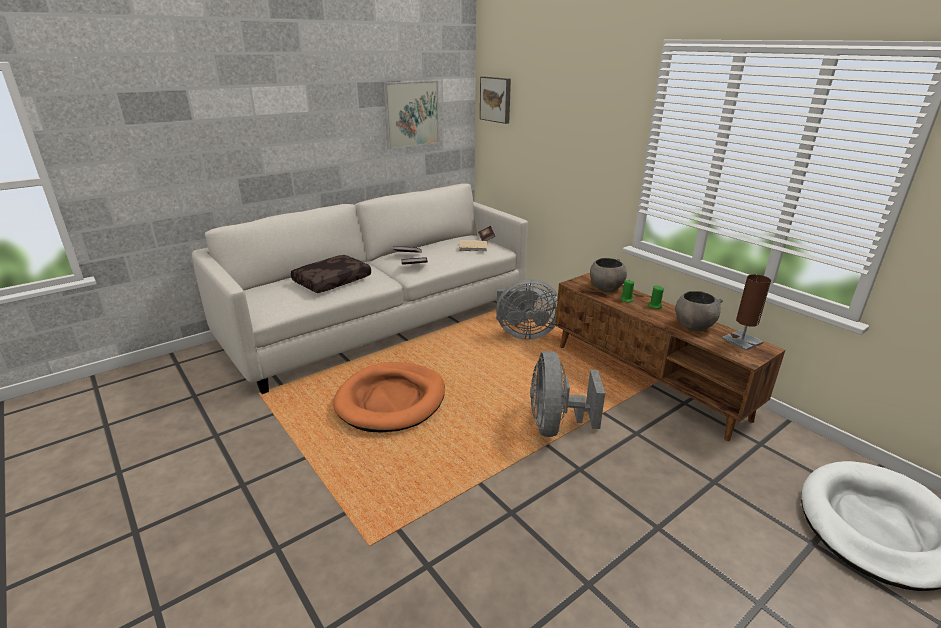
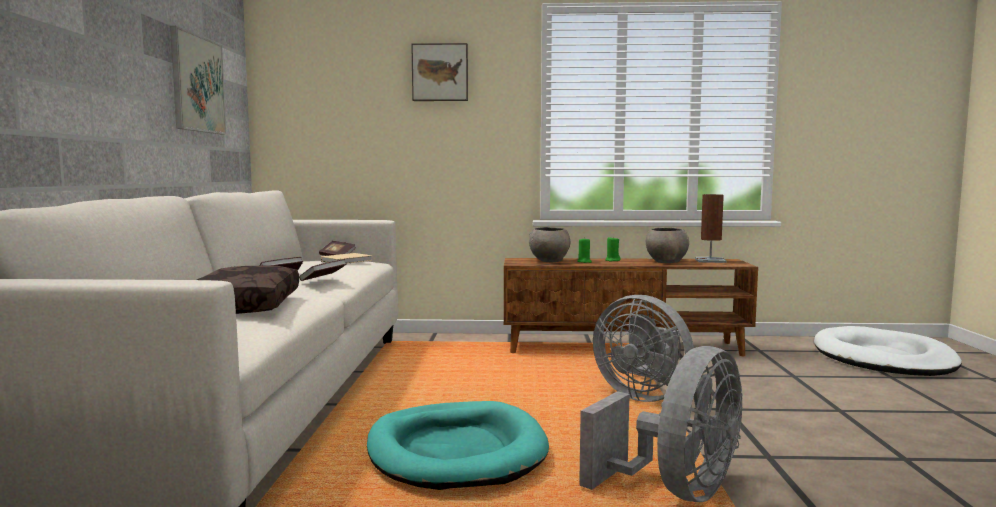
camera: 50 degrees left, 20 degrees down
orange dog bed [333,362,445,432] -> turquoise dog bed [367,401,549,490]
picture [480,77,511,124] -> picture moved to [411,43,468,101]
grey fan [496,279,558,340] -> grey fan moved to [579,346,743,502]

